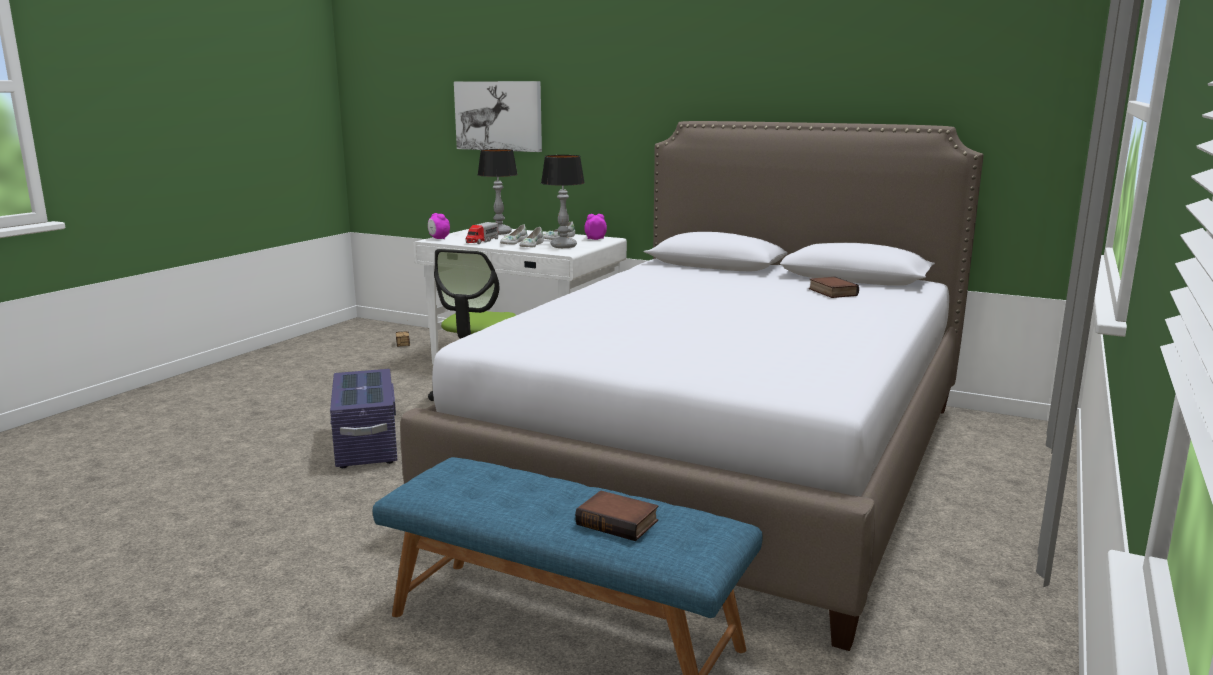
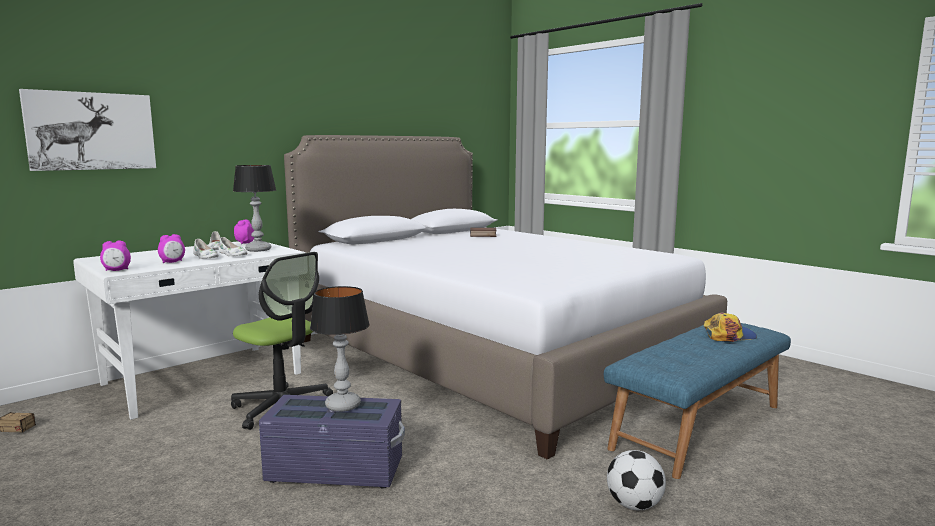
camera: 70 degrees left, 5 degrees down
toy truck [465,222,498,244] -> alarm clock [158,234,185,263]
table lamp [477,149,518,235] -> table lamp moved to [310,286,370,412]
book [575,491,658,541] -> cap [704,313,757,342]
none -> football [607,450,666,510]

